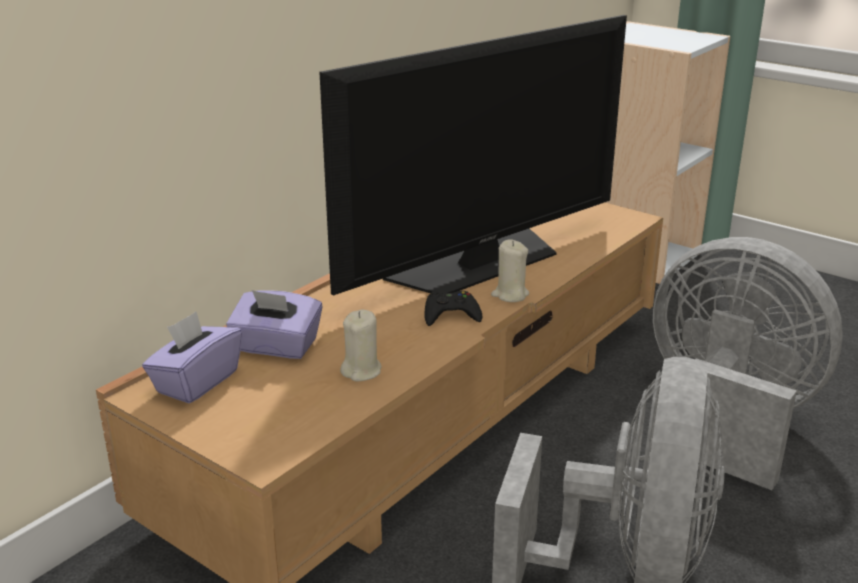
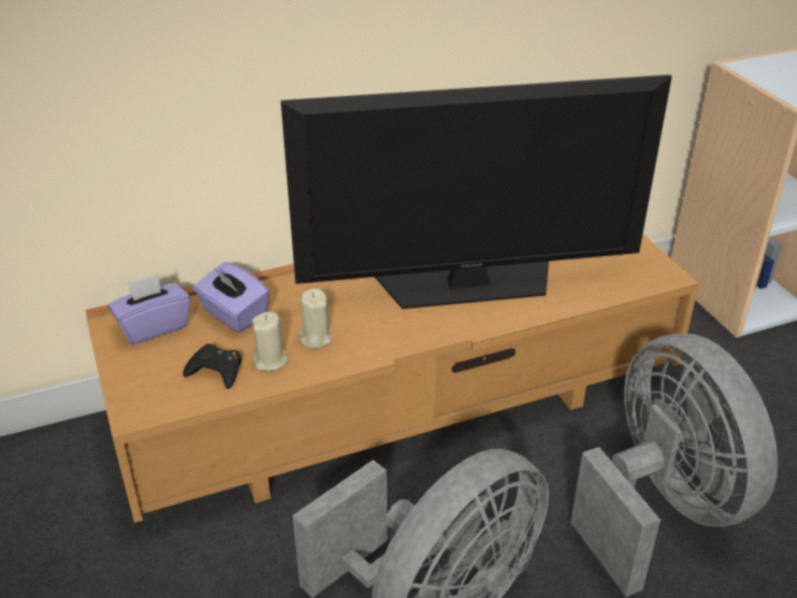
camera: 30 degrees right, 10 degrees up
black game controller [425,291,483,326] -> black game controller moved to [183,344,241,389]
beige candle [491,239,529,302] -> beige candle moved to [299,289,332,349]

